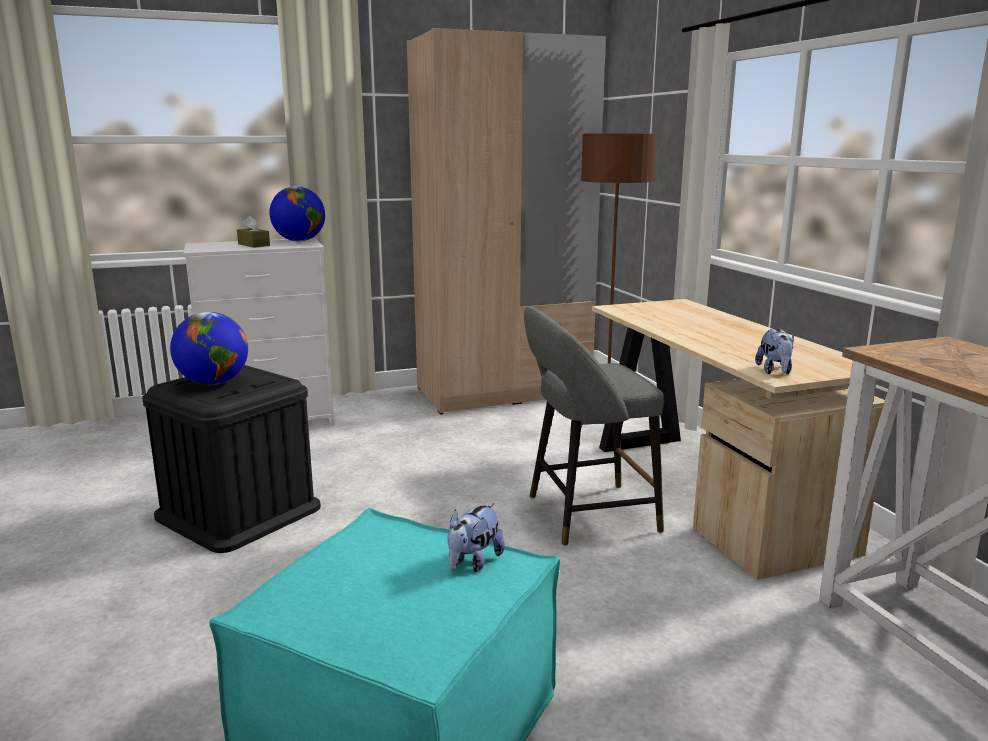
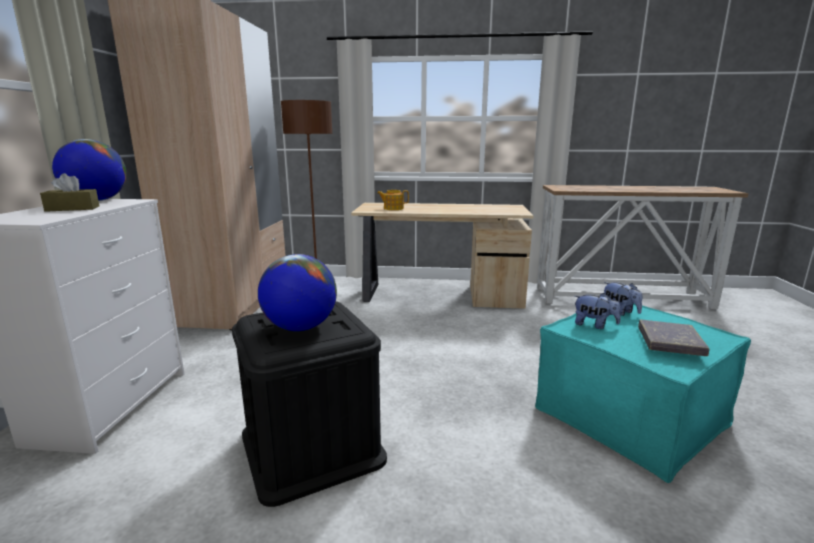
camera: 65 degrees left, 0 degrees up
grey stool [524,307,664,546] -> none
plush toy [755,328,794,374] -> plush toy moved to [574,293,621,329]
none -> teapot [377,190,409,210]
none -> grey book [638,320,710,356]

